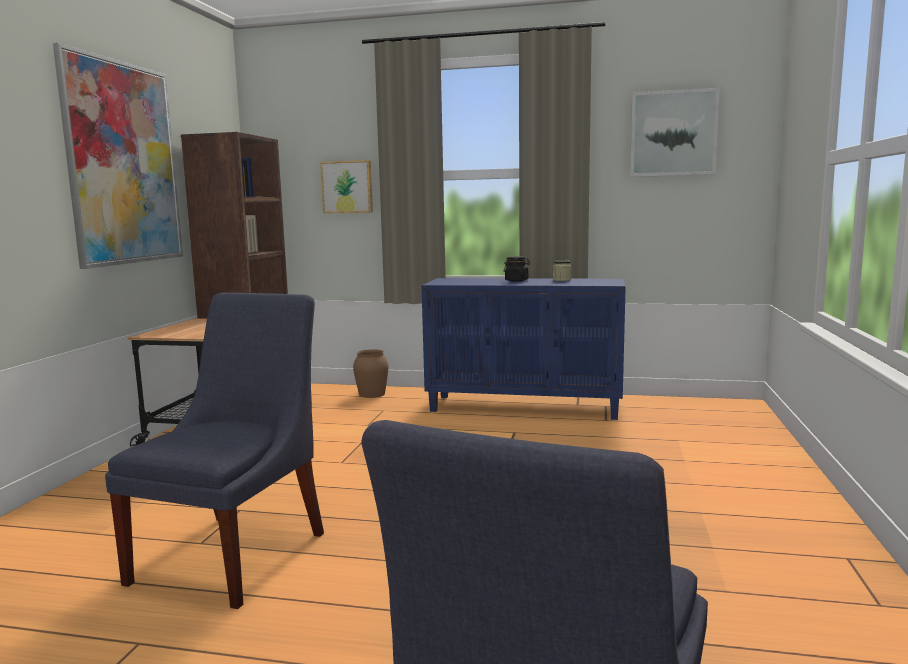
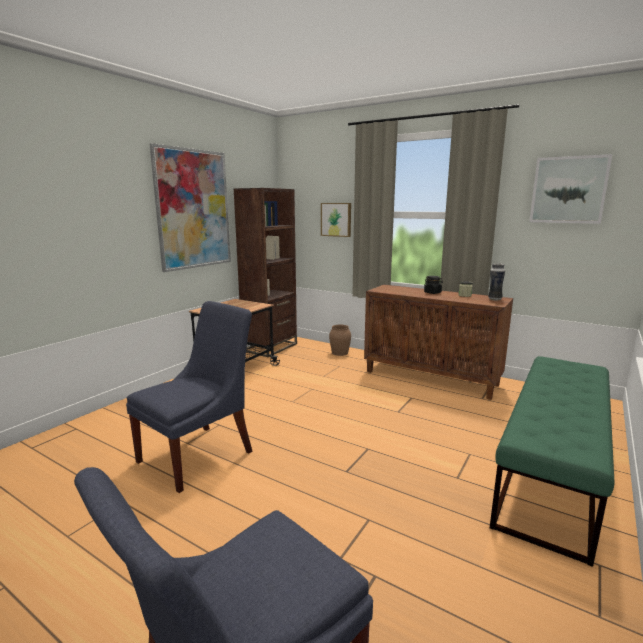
camera: 20 degrees right, 5 degrees up
blue cabinet [421,278,626,420] -> brown cabinet [364,285,513,400]
none -> vase [488,263,505,301]
none -> green bench [490,356,615,567]

